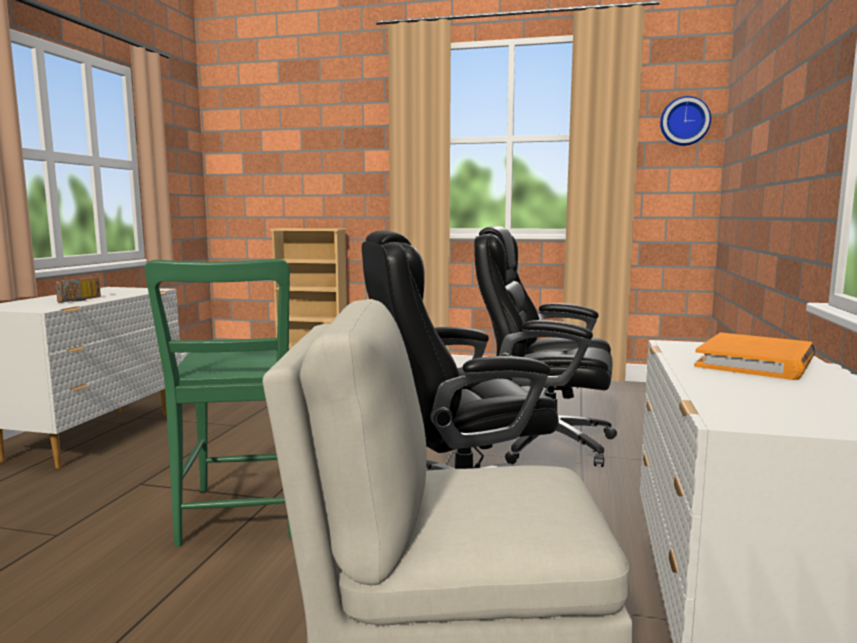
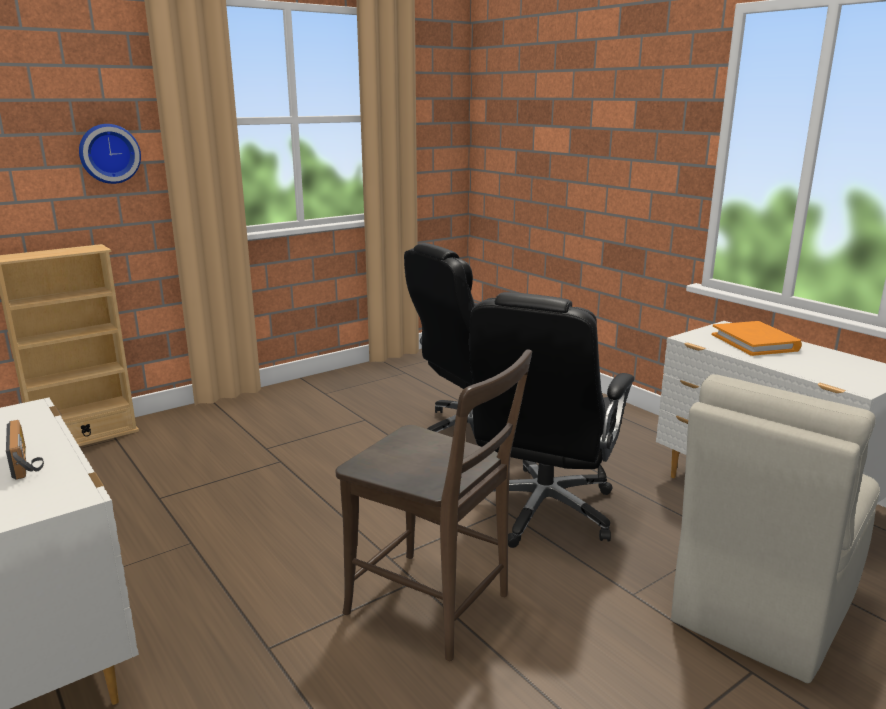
camera: 50 degrees left, 10 degrees up
green chair [145,259,292,547] -> brown chair [336,349,532,661]
wall clock [660,96,711,146] -> wall clock moved to [79,124,141,184]

